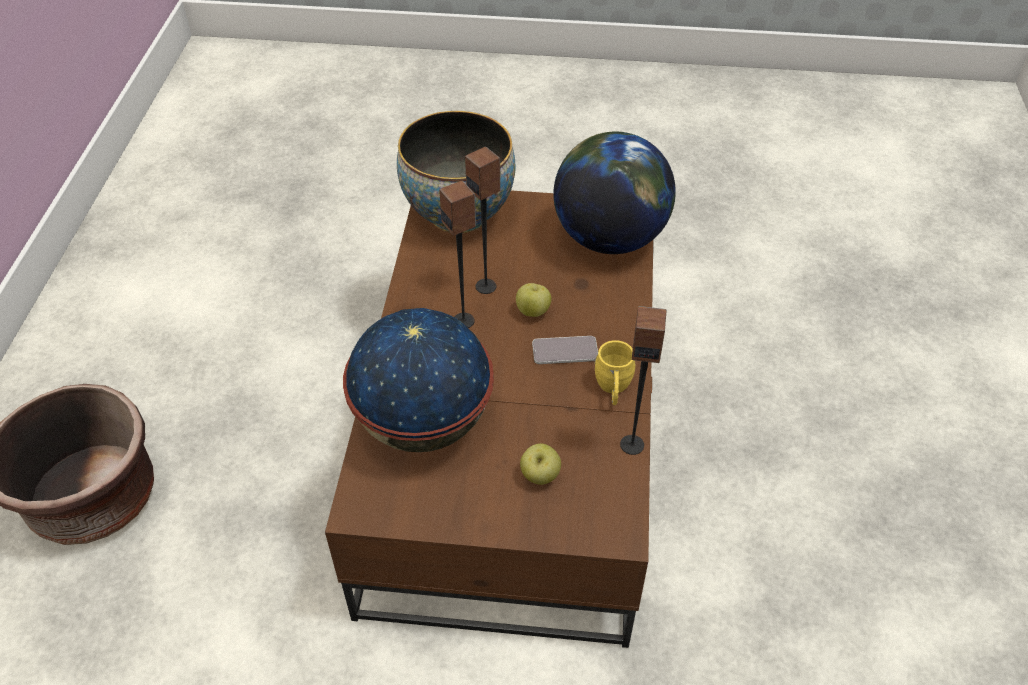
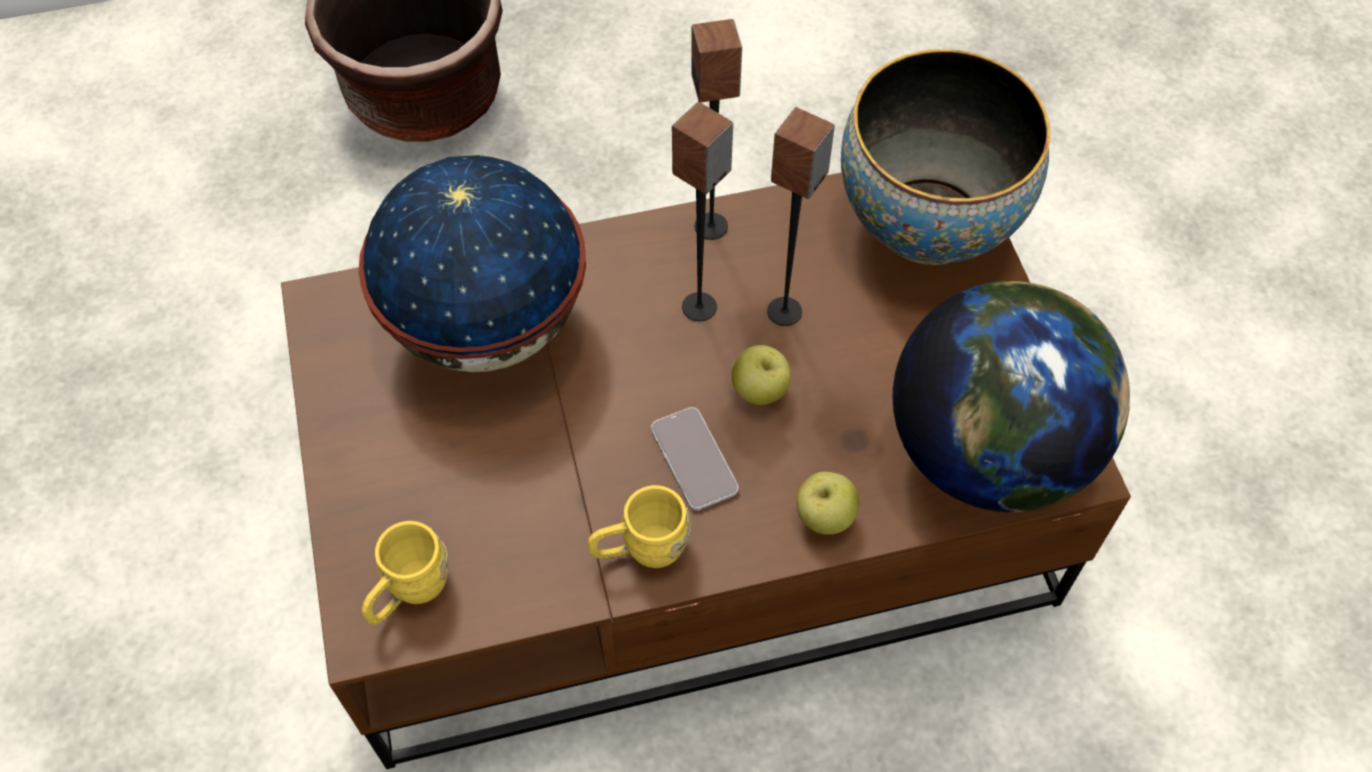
camera: 70 degrees right, 10 degrees up
apple [520,443,561,485] -> apple moved to [796,472,859,535]
speaker [620,306,666,455] -> speaker moved to [691,19,742,240]
none -> yellow mug [362,521,449,625]

